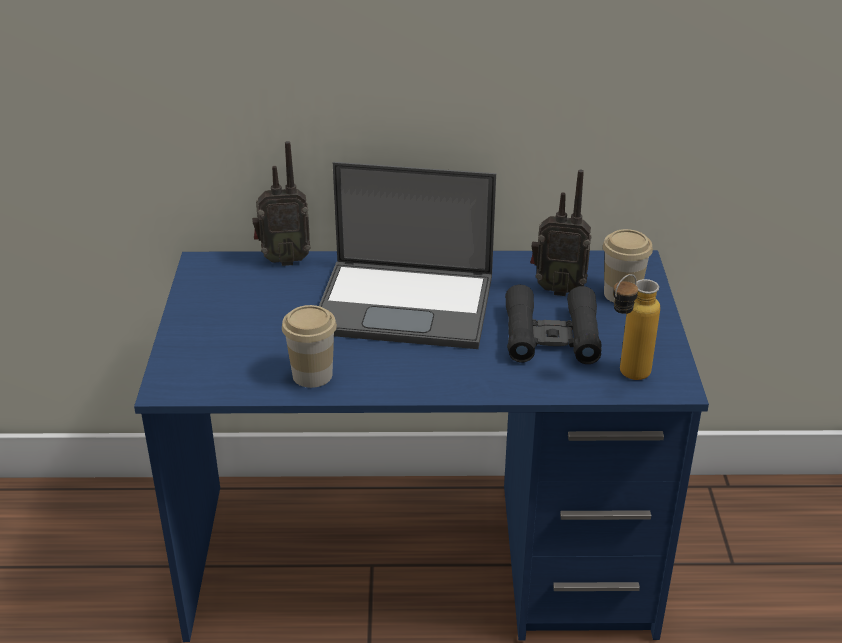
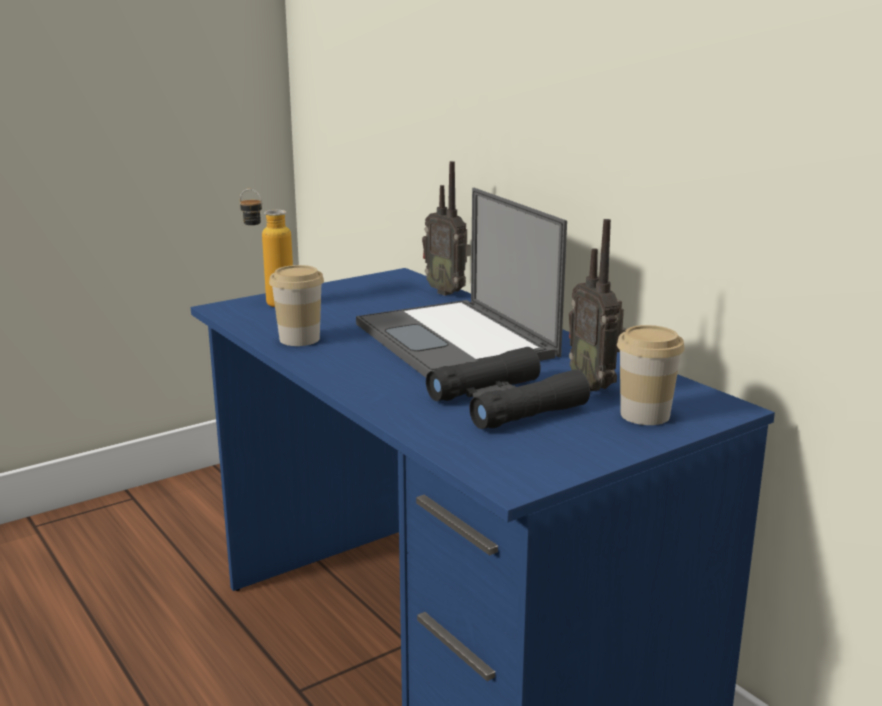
camera: 55 degrees right, 15 degrees down
bottle [613,274,660,380] -> bottle moved to [240,189,293,307]

